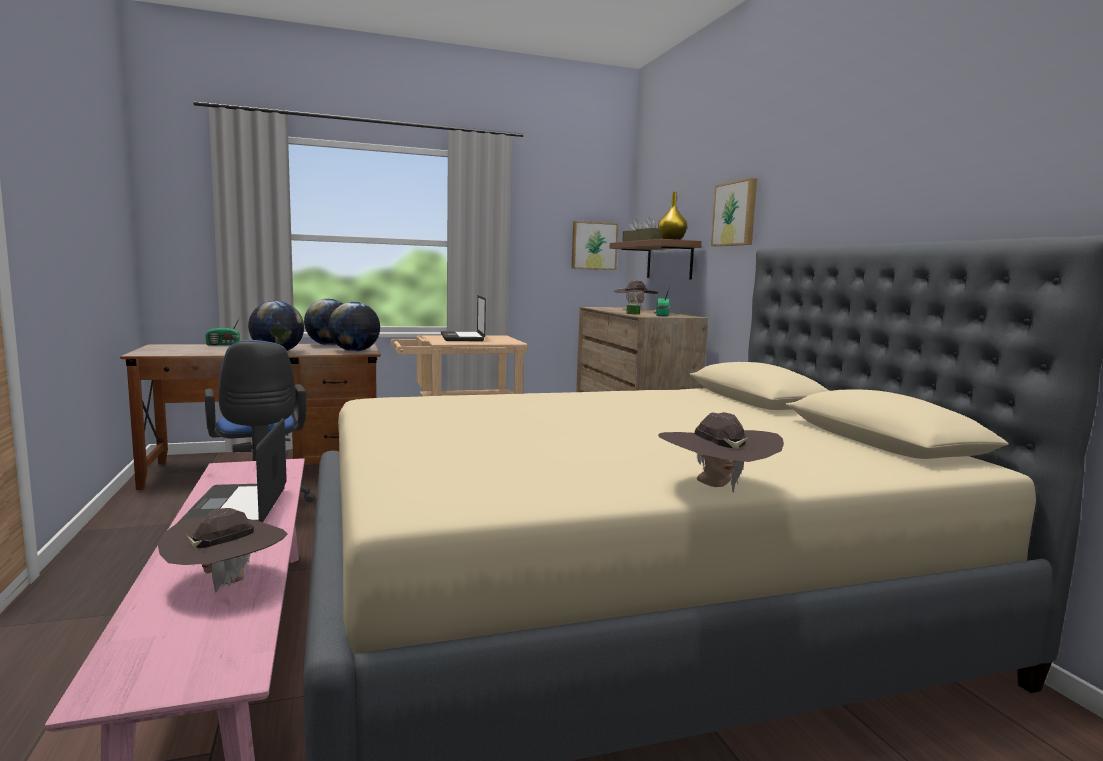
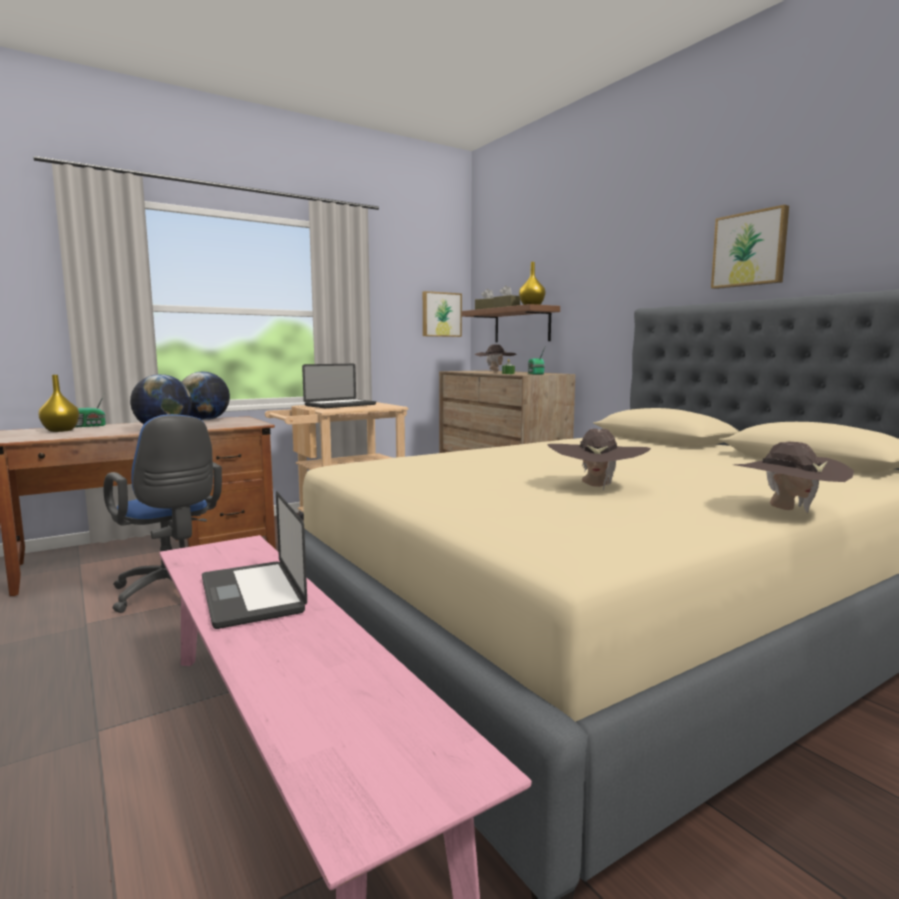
camera: 15 degrees left, 0 degrees up
brown hat [158,508,288,593] -> brown hat moved to [547,429,651,491]
globe [328,302,380,352] -> none
laptop [441,296,486,341] -> laptop turned 105 degrees counterclockwise [302,364,376,408]
picture [711,178,757,246] -> picture moved to [711,205,789,289]
none -> yellow vase [38,375,79,432]

